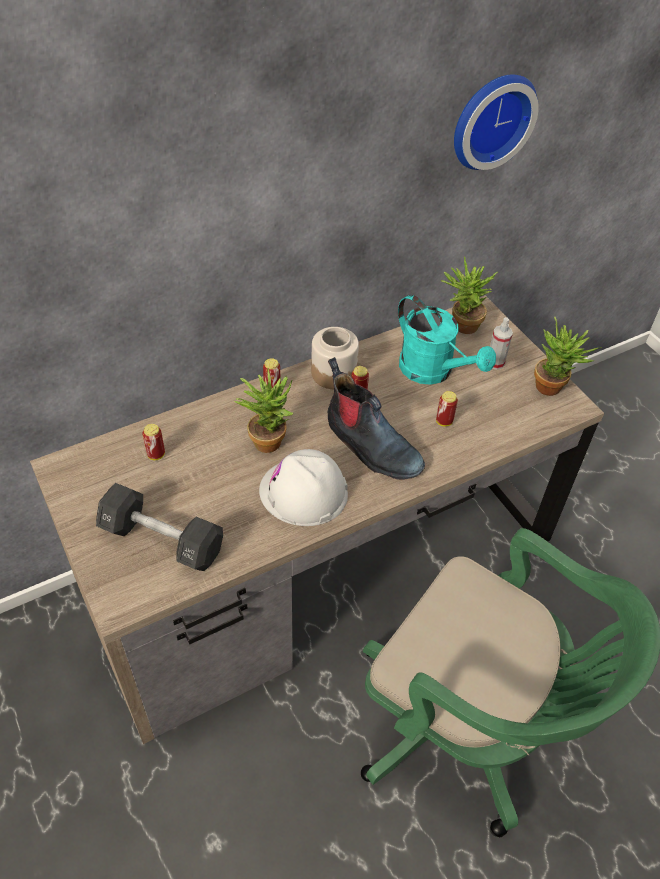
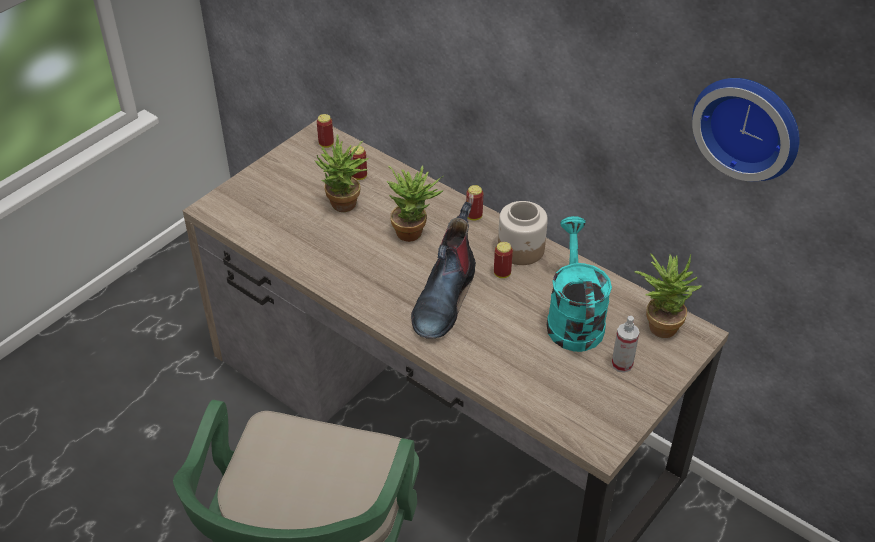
camera: 70 degrees right, 5 degrees down
black dumbbell [96,483,223,571] -> none
white hard hat [259,449,348,526] -> none
turquoise watering can [398,295,496,385] -> turquoise watering can turned 150 degrees clockwise [547,216,612,352]
can [436,391,458,427] -> can moved to [317,114,334,148]
potted plant [534,317,602,396] -> potted plant moved to [315,135,369,212]

